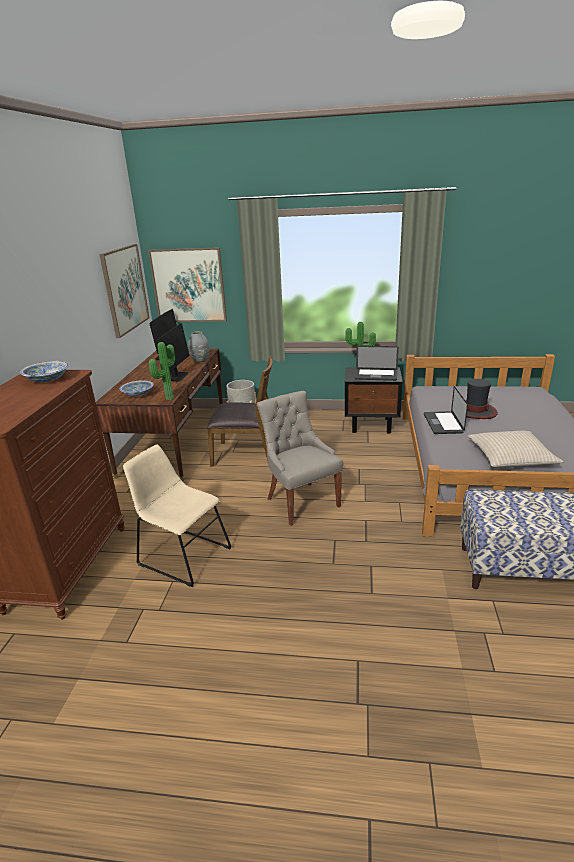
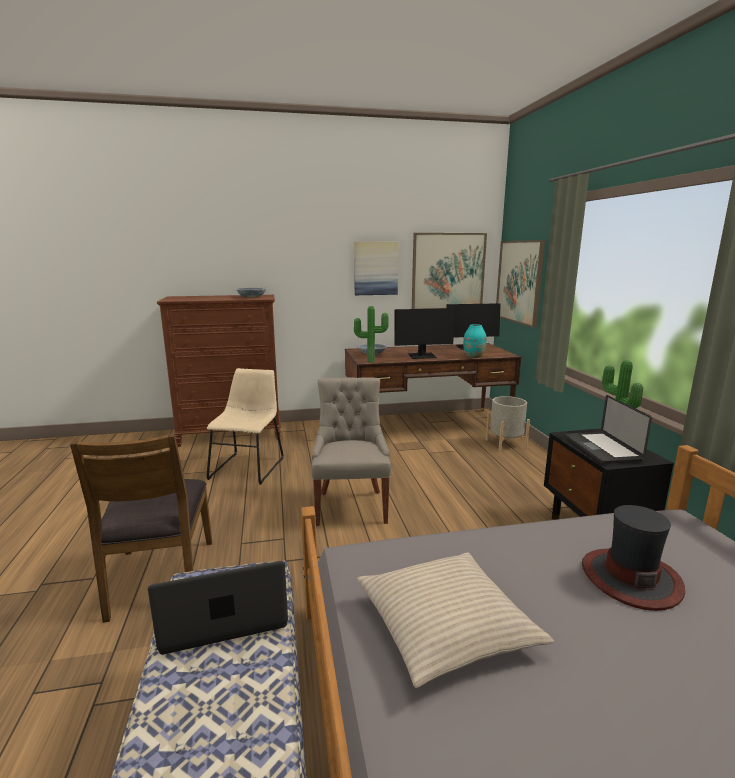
camera: 70 degrees right, 10 degrees down
grey vase [188,331,209,363] -> turquoise vase [463,324,487,358]
brown chair [207,356,272,467] -> brown chair moved to [70,433,212,623]
grey chair [257,391,343,526] -> grey chair turned 45 degrees counterclockwise [311,377,391,526]
laptop [424,386,468,434] -> laptop moved to [148,561,288,654]
none -> picture [354,242,399,295]

